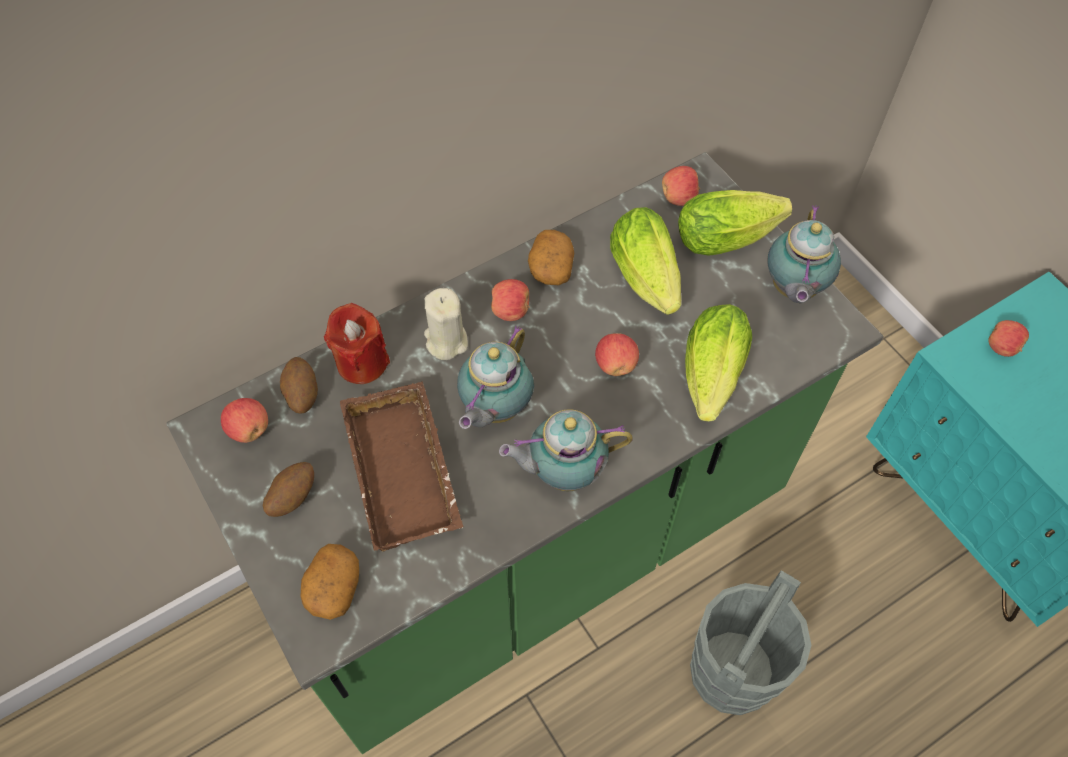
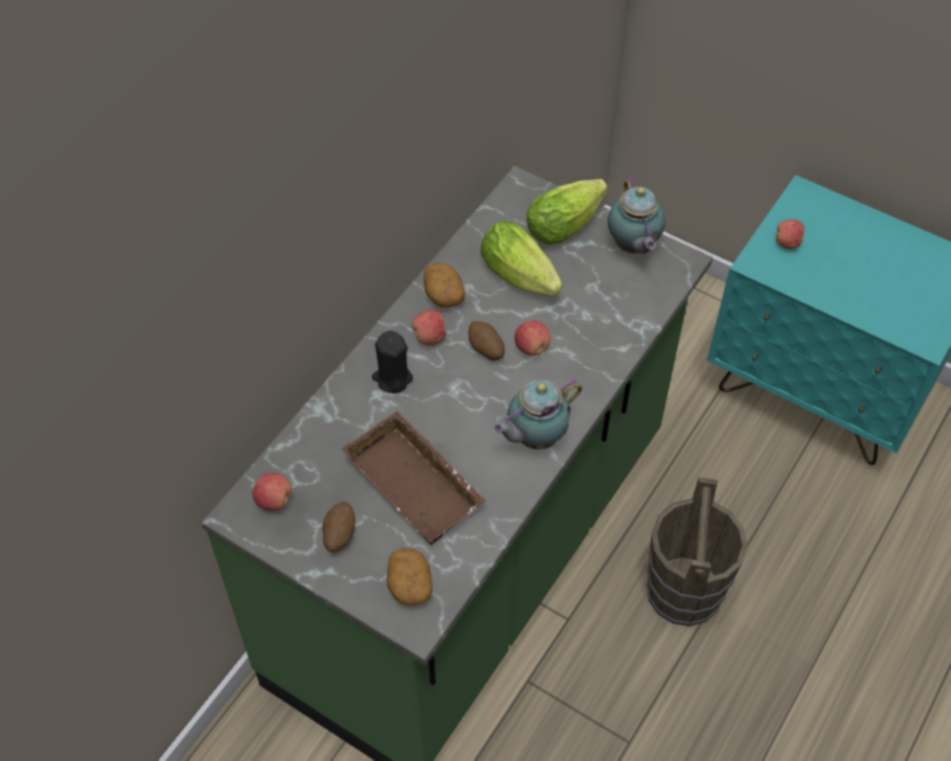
camera: 25 degrees left, 5 degrees down
potato [280,357,318,414] -> potato moved to [468,321,505,361]
red candle [324,303,390,384] -> none
beige candle [424,288,468,360] -> black candle [372,331,413,393]
teapot [457,326,534,429] -> none
apple [662,166,700,206] -> none
lettuce [685,304,752,422] -> none
grey bucket [690,570,811,715] -> brown bucket [646,477,748,626]

